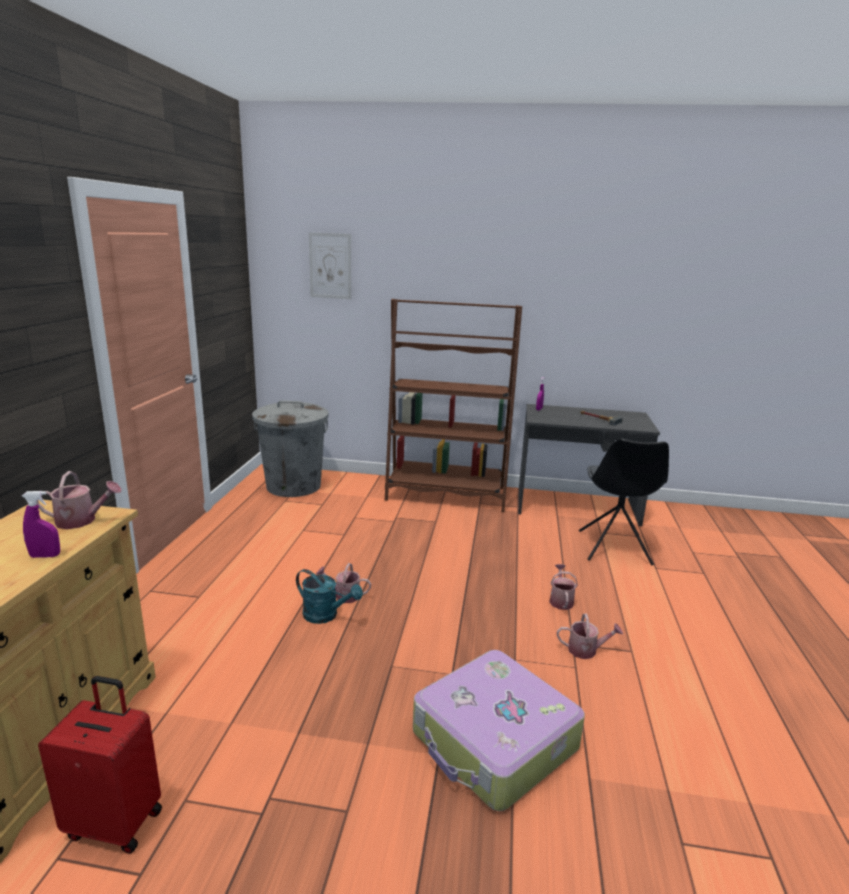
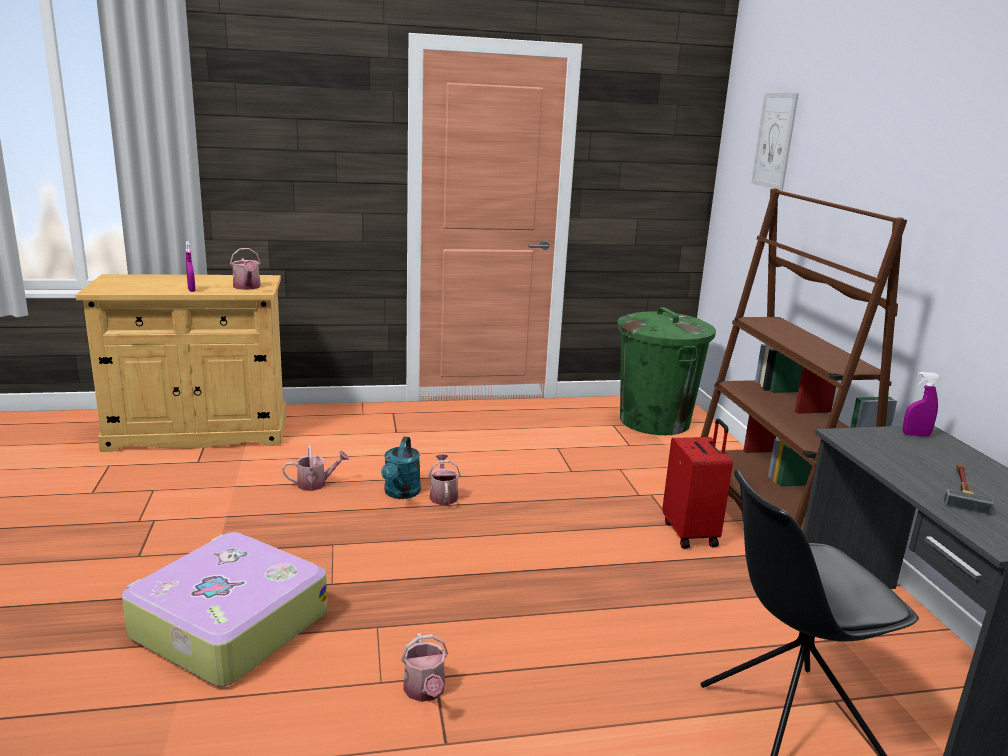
camera: 70 degrees right, 0 degrees up
red suitcase [38,676,162,854] -> red suitcase moved to [662,419,733,549]
grey trash can [252,400,328,497] -> green trash can [617,307,716,435]
watering can [549,564,578,610] -> watering can moved to [282,445,349,491]

